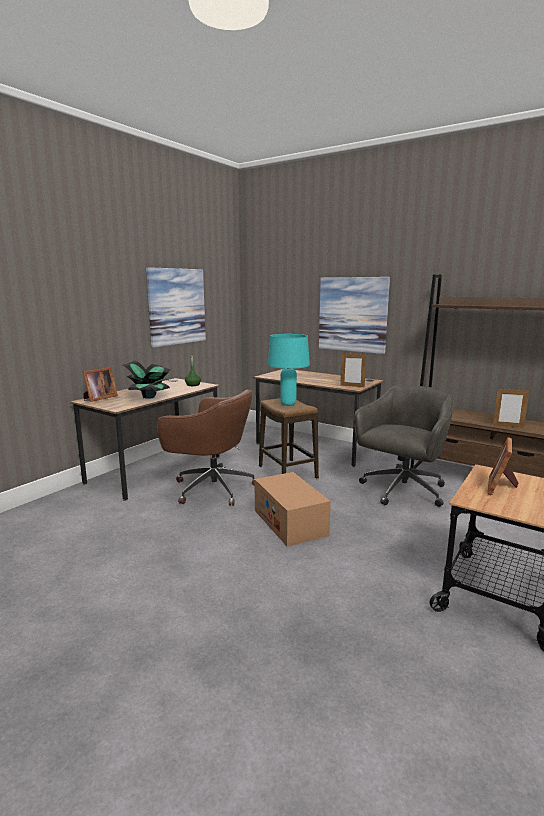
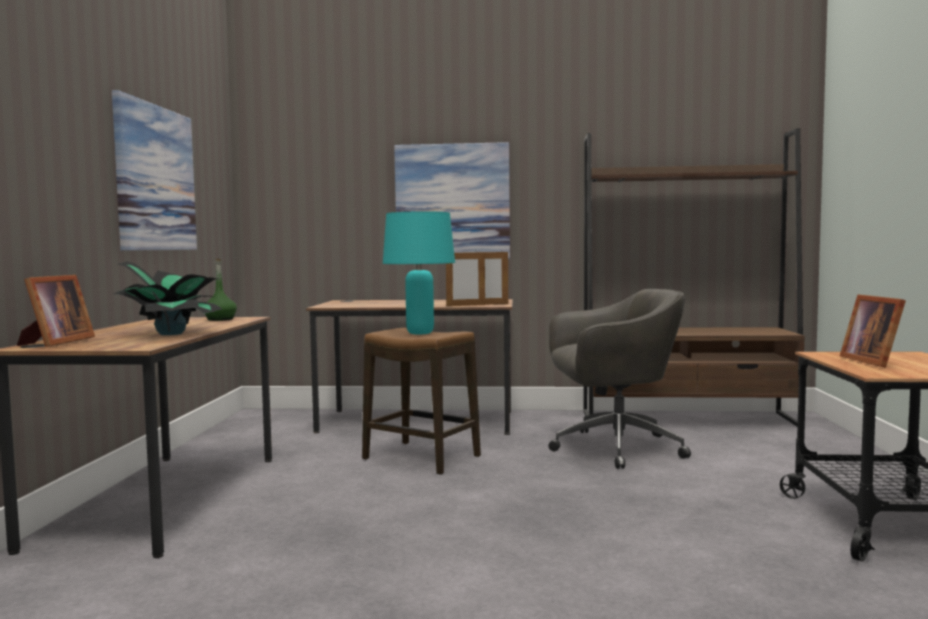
camera: 30 degrees left, 10 degrees down
brown office chair [157,390,255,506] -> none
cardboard box [254,472,331,547] -> none
grey office chair [354,385,454,507] -> grey office chair turned 75 degrees clockwise [548,289,691,469]
picture frame [493,389,529,428] -> picture frame moved to [446,252,485,306]

